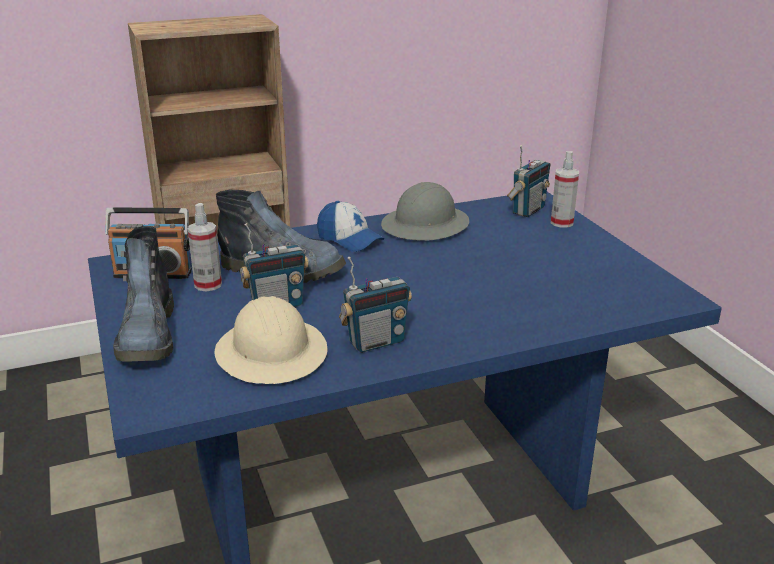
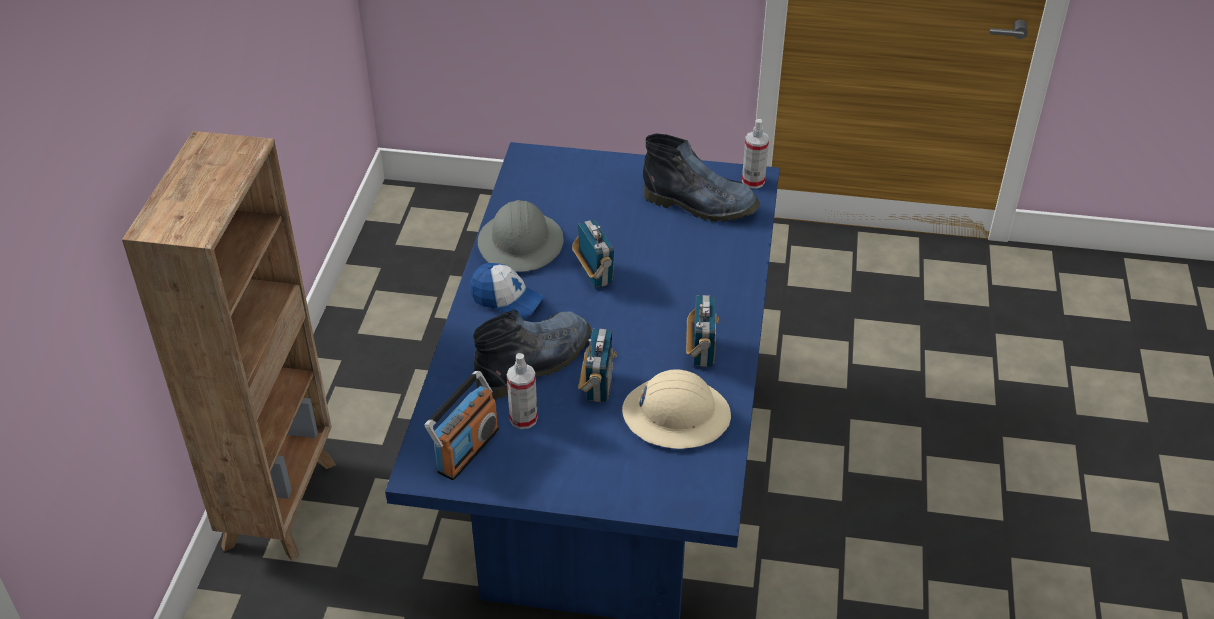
camera: 60 degrees left, 15 degrees up
boot [113,226,174,362] -> boot moved to [643,134,760,222]
cap [317,201,384,252] -> cap turned 45 degrees clockwise [470,263,545,319]
radio [507,145,550,217] -> radio moved to [572,220,614,288]
spray bottle [551,151,579,228] -> spray bottle moved to [742,119,769,189]

